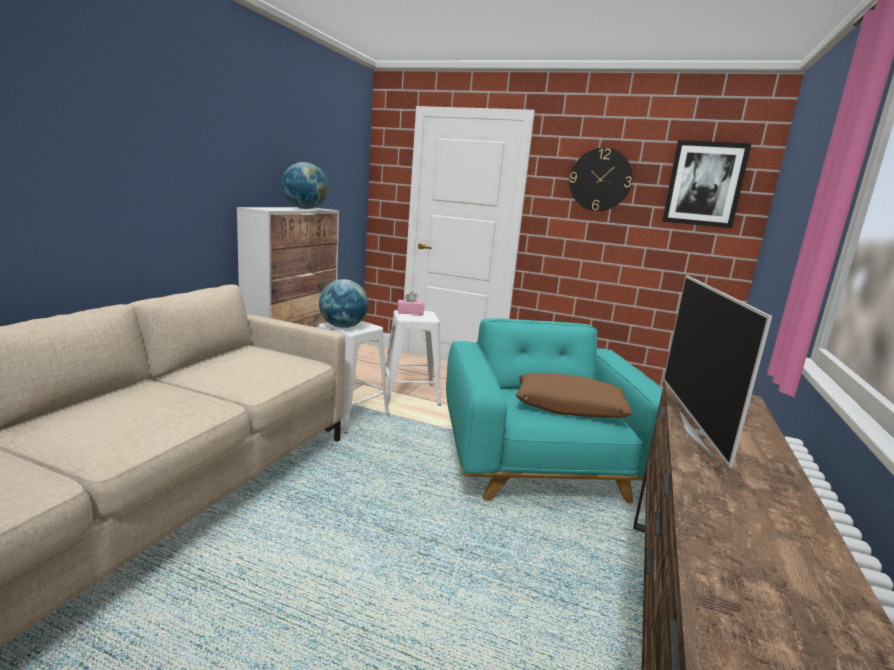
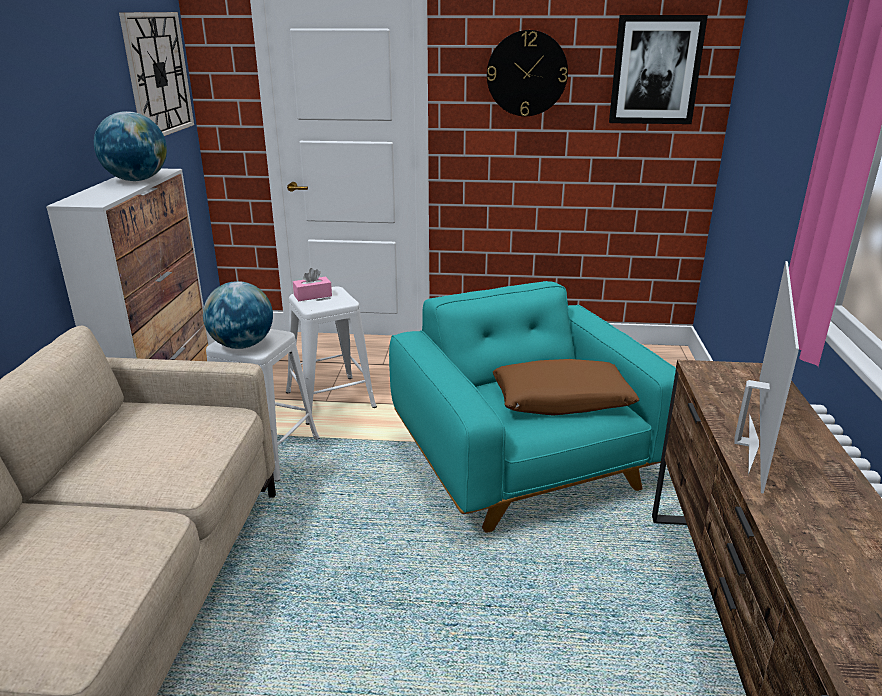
camera: 15 degrees left, 10 degrees up
television [663,275,772,468] -> television turned 150 degrees counterclockwise [734,261,799,494]
none -> wall clock [119,12,194,136]

